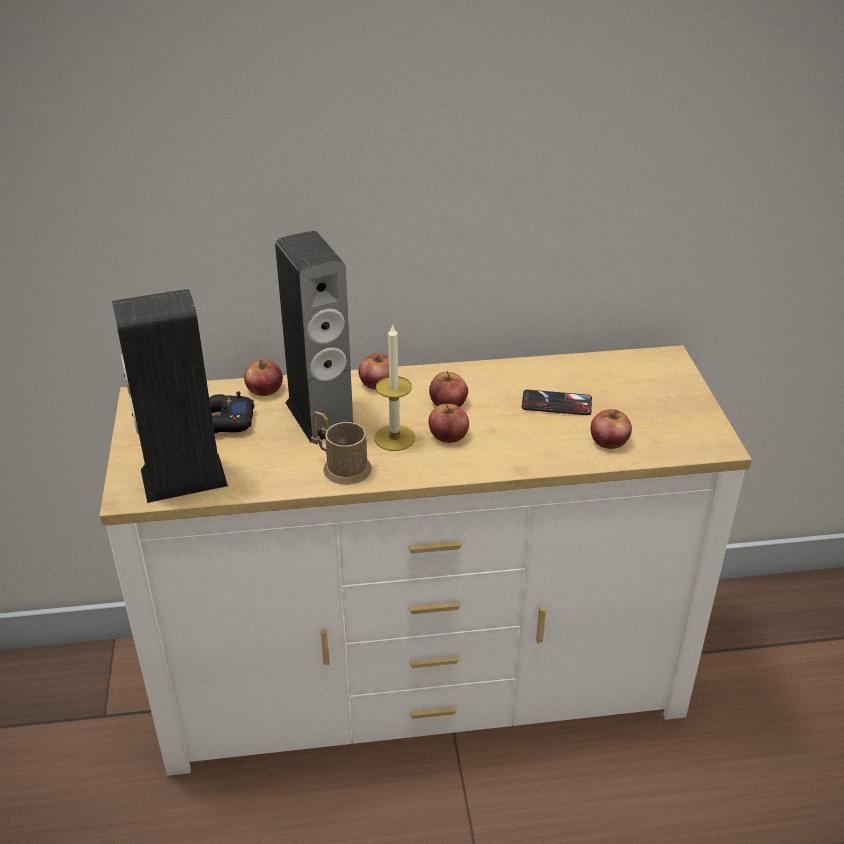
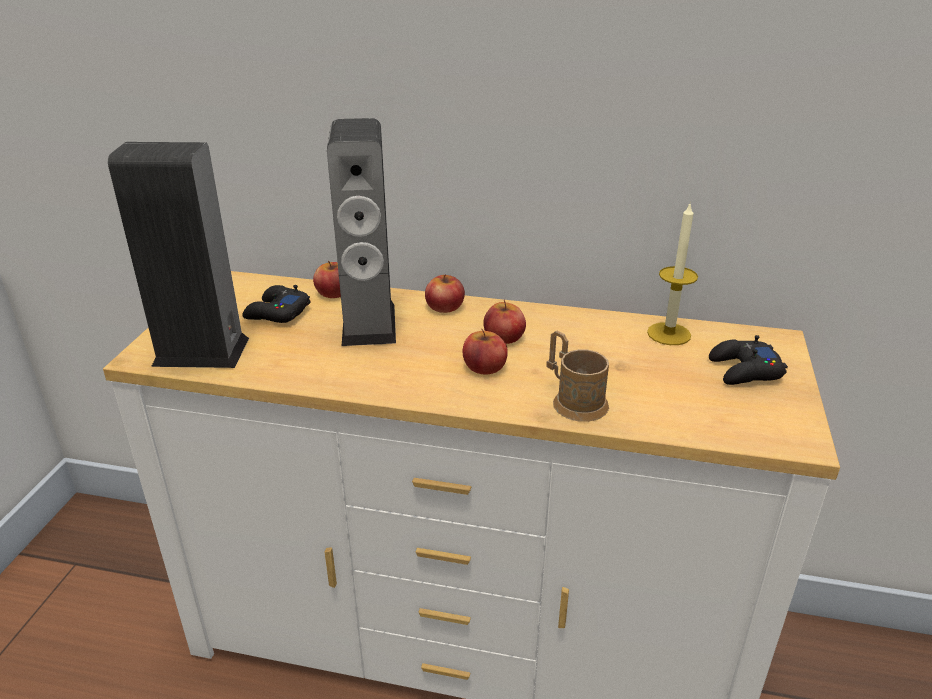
camera: 20 degrees right, 5 degrees down
brown mug [311,411,372,485] -> brown mug moved to [546,331,609,422]
candle [374,324,415,451] -> candle moved to [647,202,698,345]
phone [522,390,592,415] -> none
apple [591,409,632,449] -> none
none -> black game controller [709,335,788,385]

